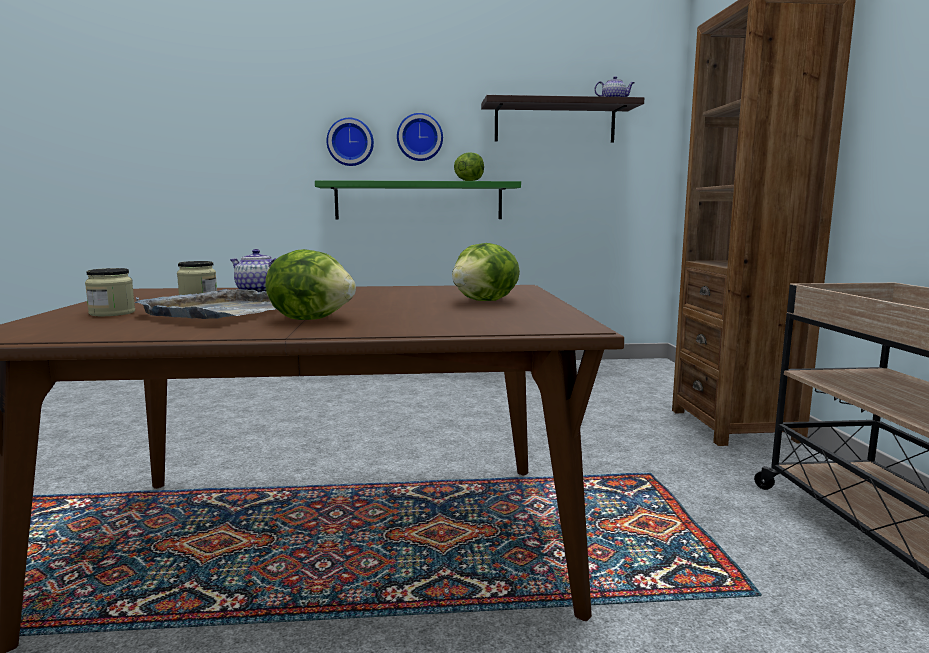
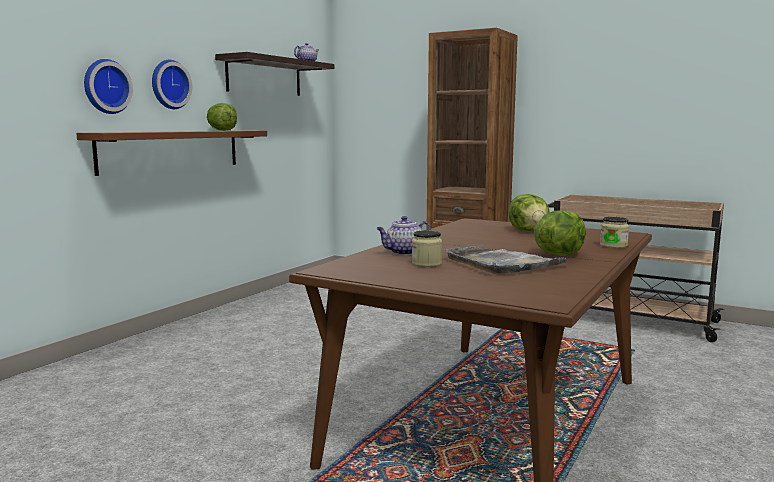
camera: 55 degrees left, 0 degrees up
jar [85,268,135,316] -> jar moved to [600,217,629,248]
green shelf [315,180,521,220] -> brown shelf [76,130,267,176]

